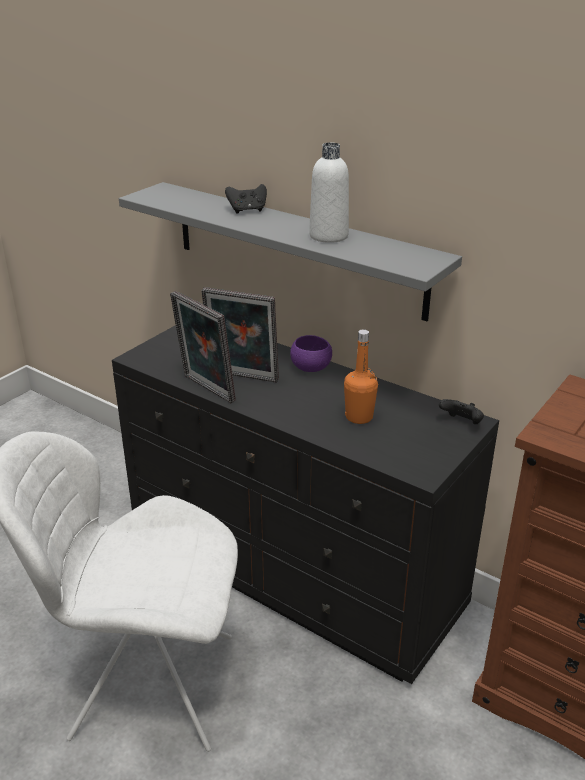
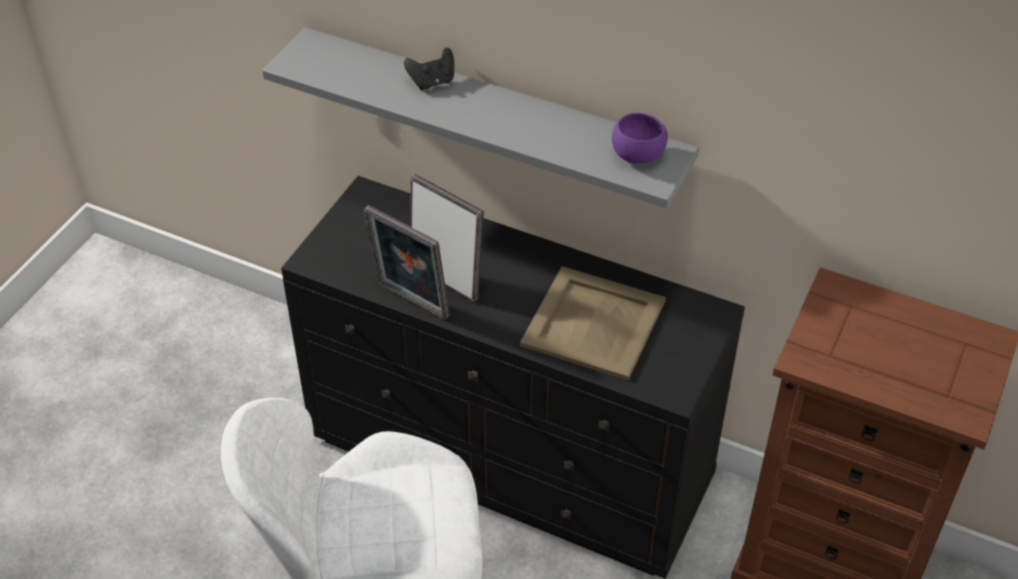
camera: 10 degrees left, 15 degrees up
picture frame [201,287,279,383] -> picture frame turned 150 degrees counterclockwise [410,174,484,302]
purple bowl [290,335,332,372] -> purple bowl moved to [612,113,668,164]
white bottle [309,143,349,243] -> none
orange bottle [344,329,378,424] -> beige tray [520,266,666,380]
black game controller [439,399,484,424] -> none

